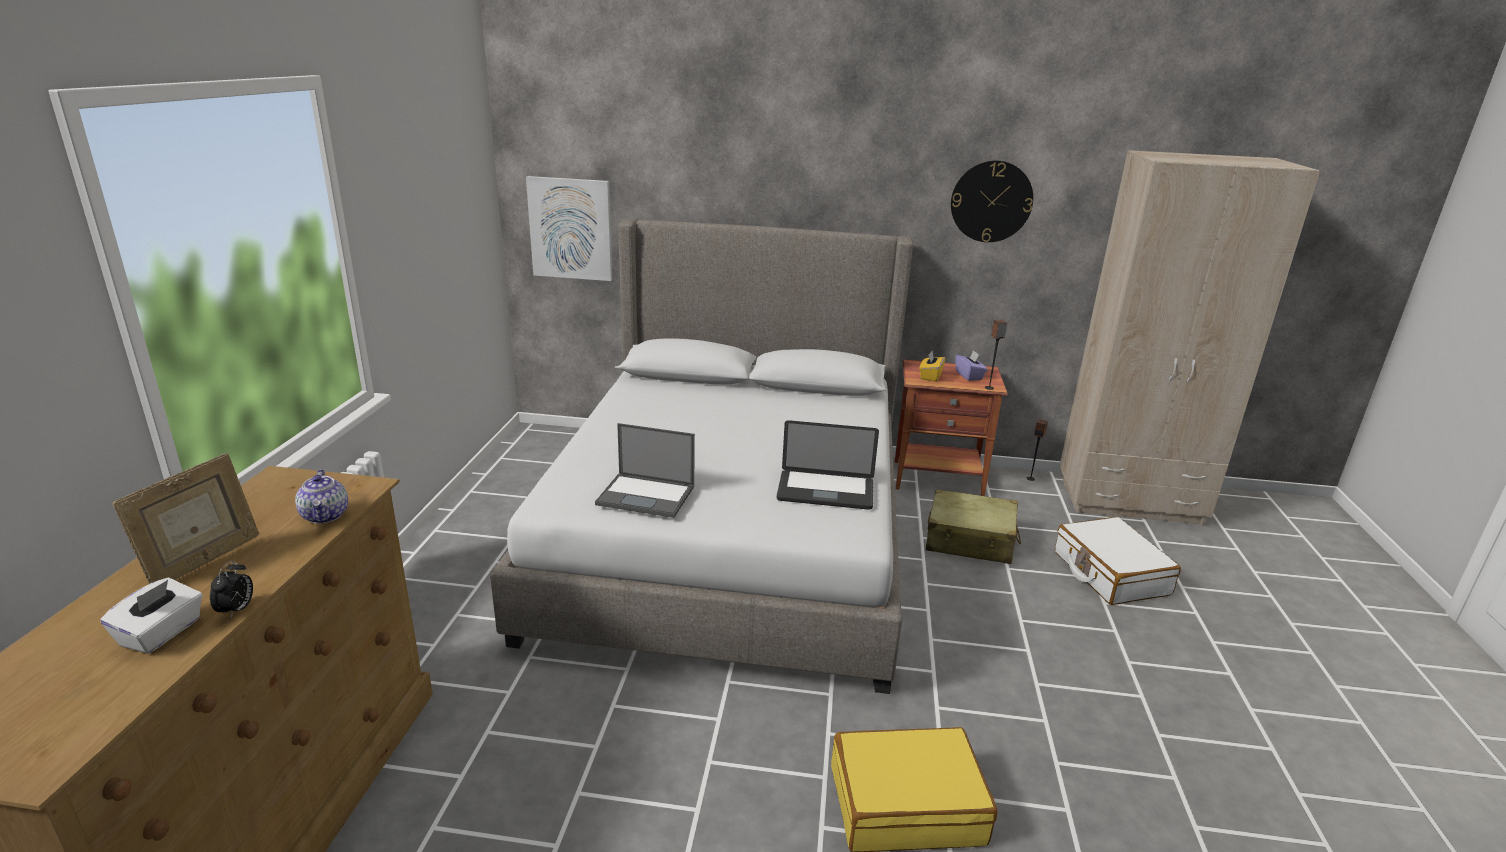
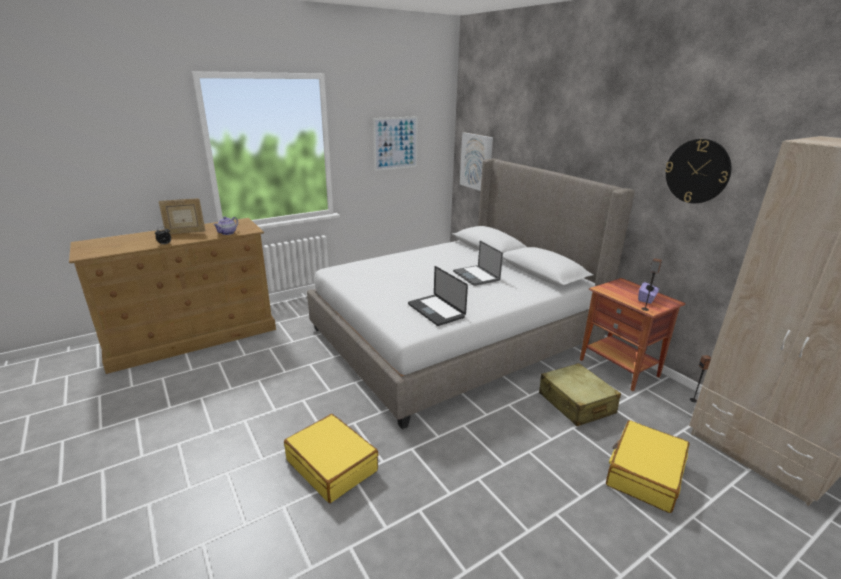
camera: 50 degrees right, 0 degrees up
white tissue box [100,577,203,654] -> none
laptop [595,423,695,518] -> laptop moved to [453,241,503,286]
yellow tissue box [919,351,945,382] -> none
white suitcase [1055,517,1181,605] -> yellow suitcase [606,420,689,513]
none -> picture [373,116,418,171]

